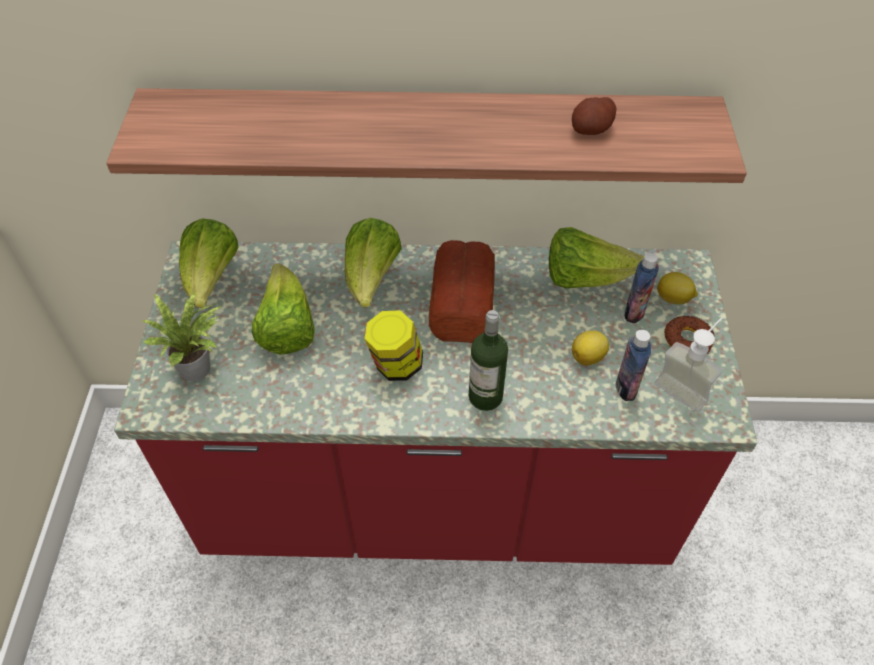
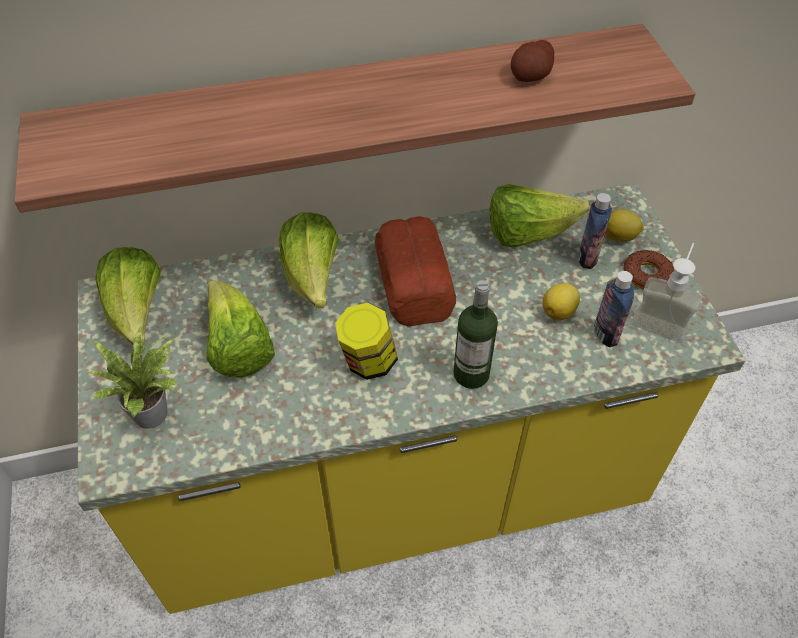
camera: 15 degrees left, 0 degrees up
red counter [114,241,757,565] -> yellow counter [78,183,746,614]

